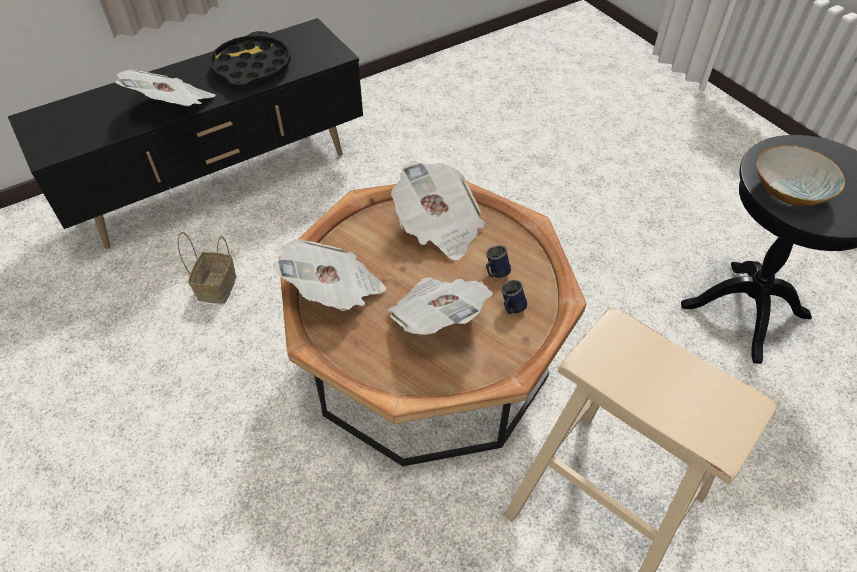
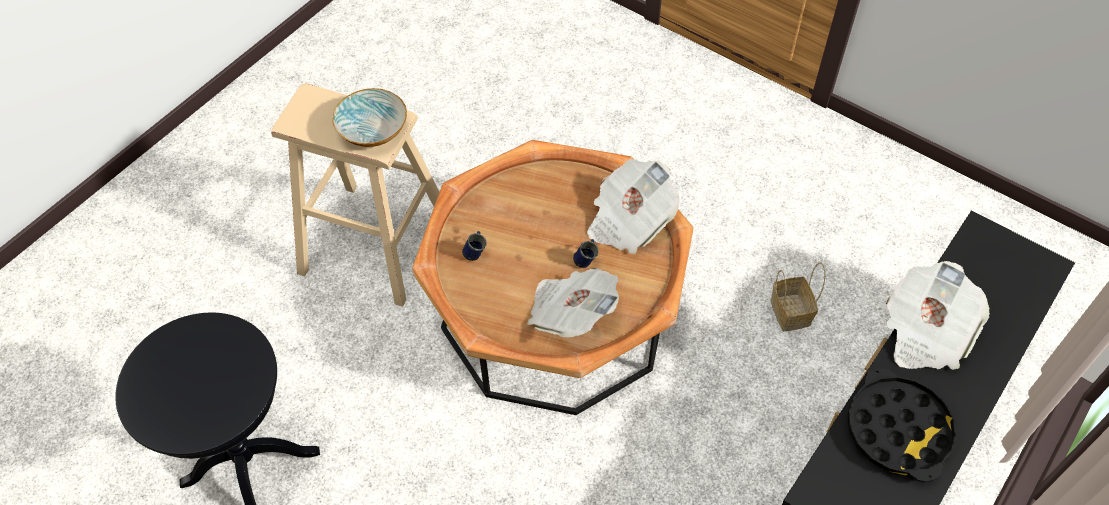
camera: 160 degrees right, 5 degrees up
newspaper [387,277,493,335] -> none
blue mug [486,246,511,278] -> blue mug moved to [573,239,599,268]
bowl [757,145,845,206] -> bowl moved to [332,88,407,147]

